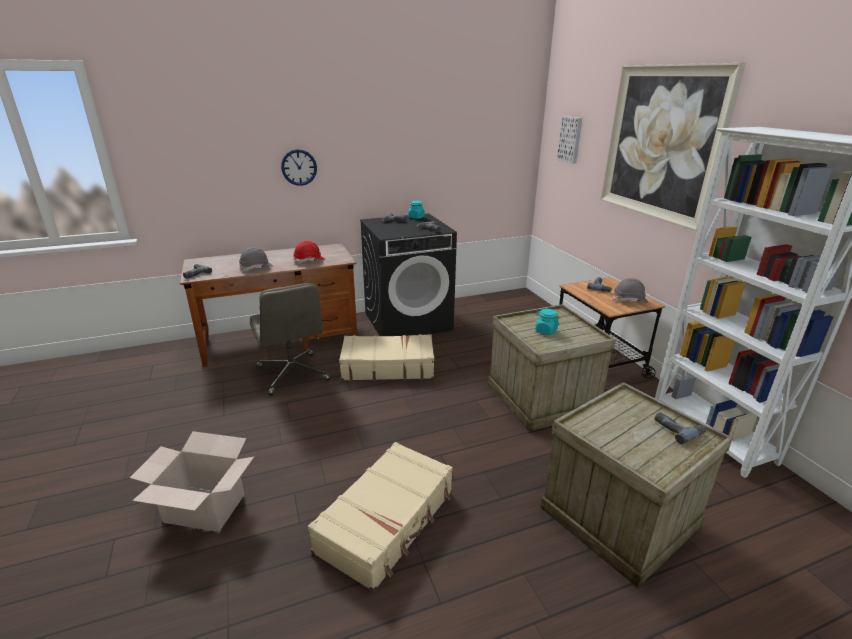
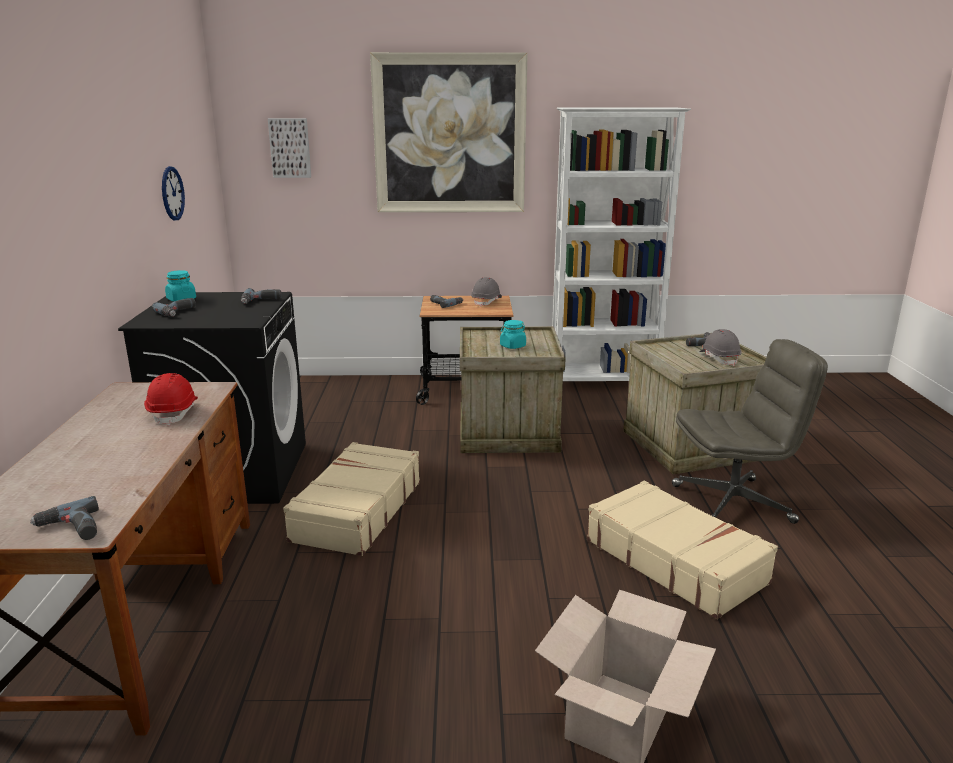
camera: 70 degrees left, 5 degrees down
grey hard hat [239,247,273,272] -> grey hard hat moved to [699,329,742,366]
grey office chair [250,283,330,396] -> grey office chair moved to [672,339,828,524]
wall clock [281,149,317,186] -> wall clock moved to [162,166,185,220]

